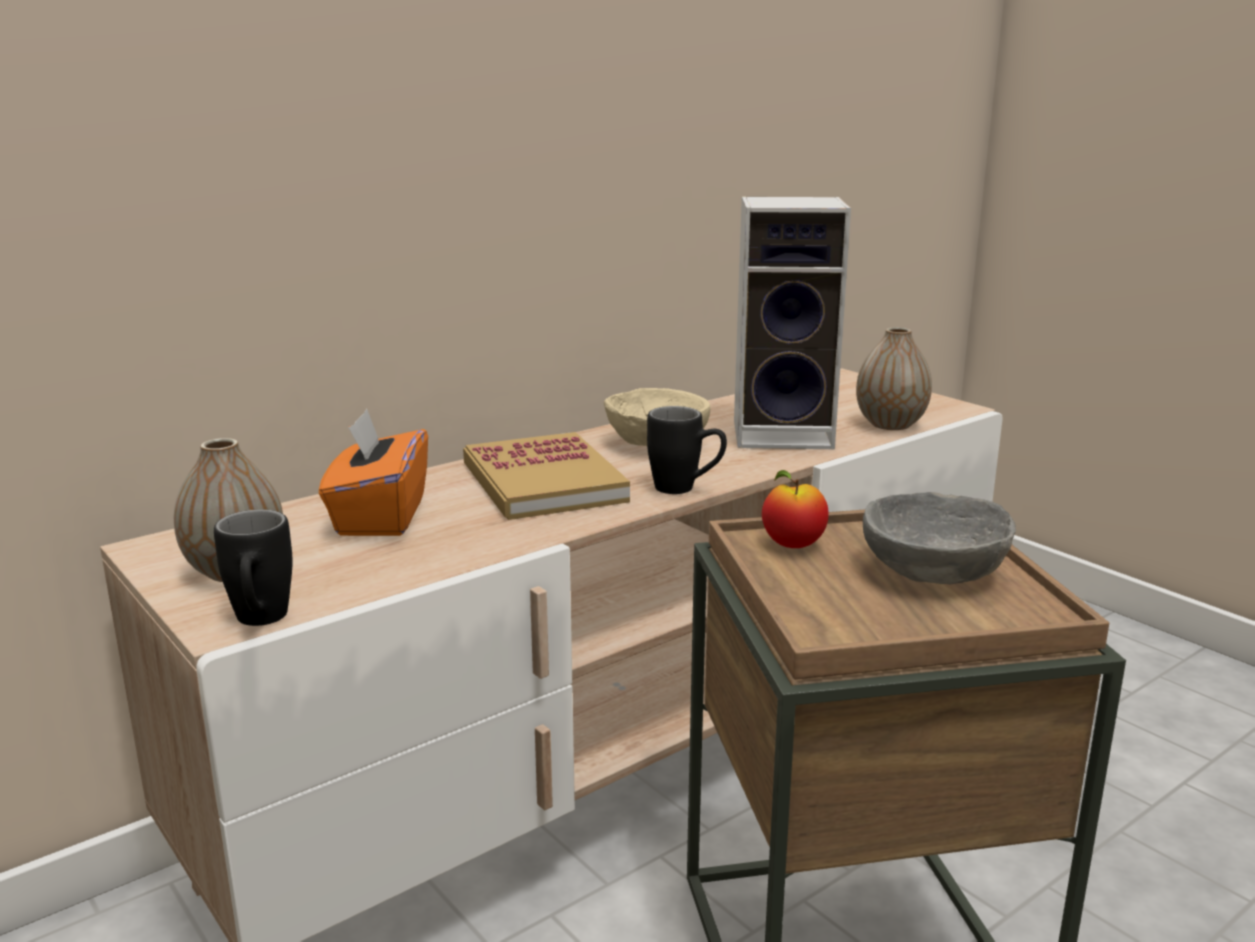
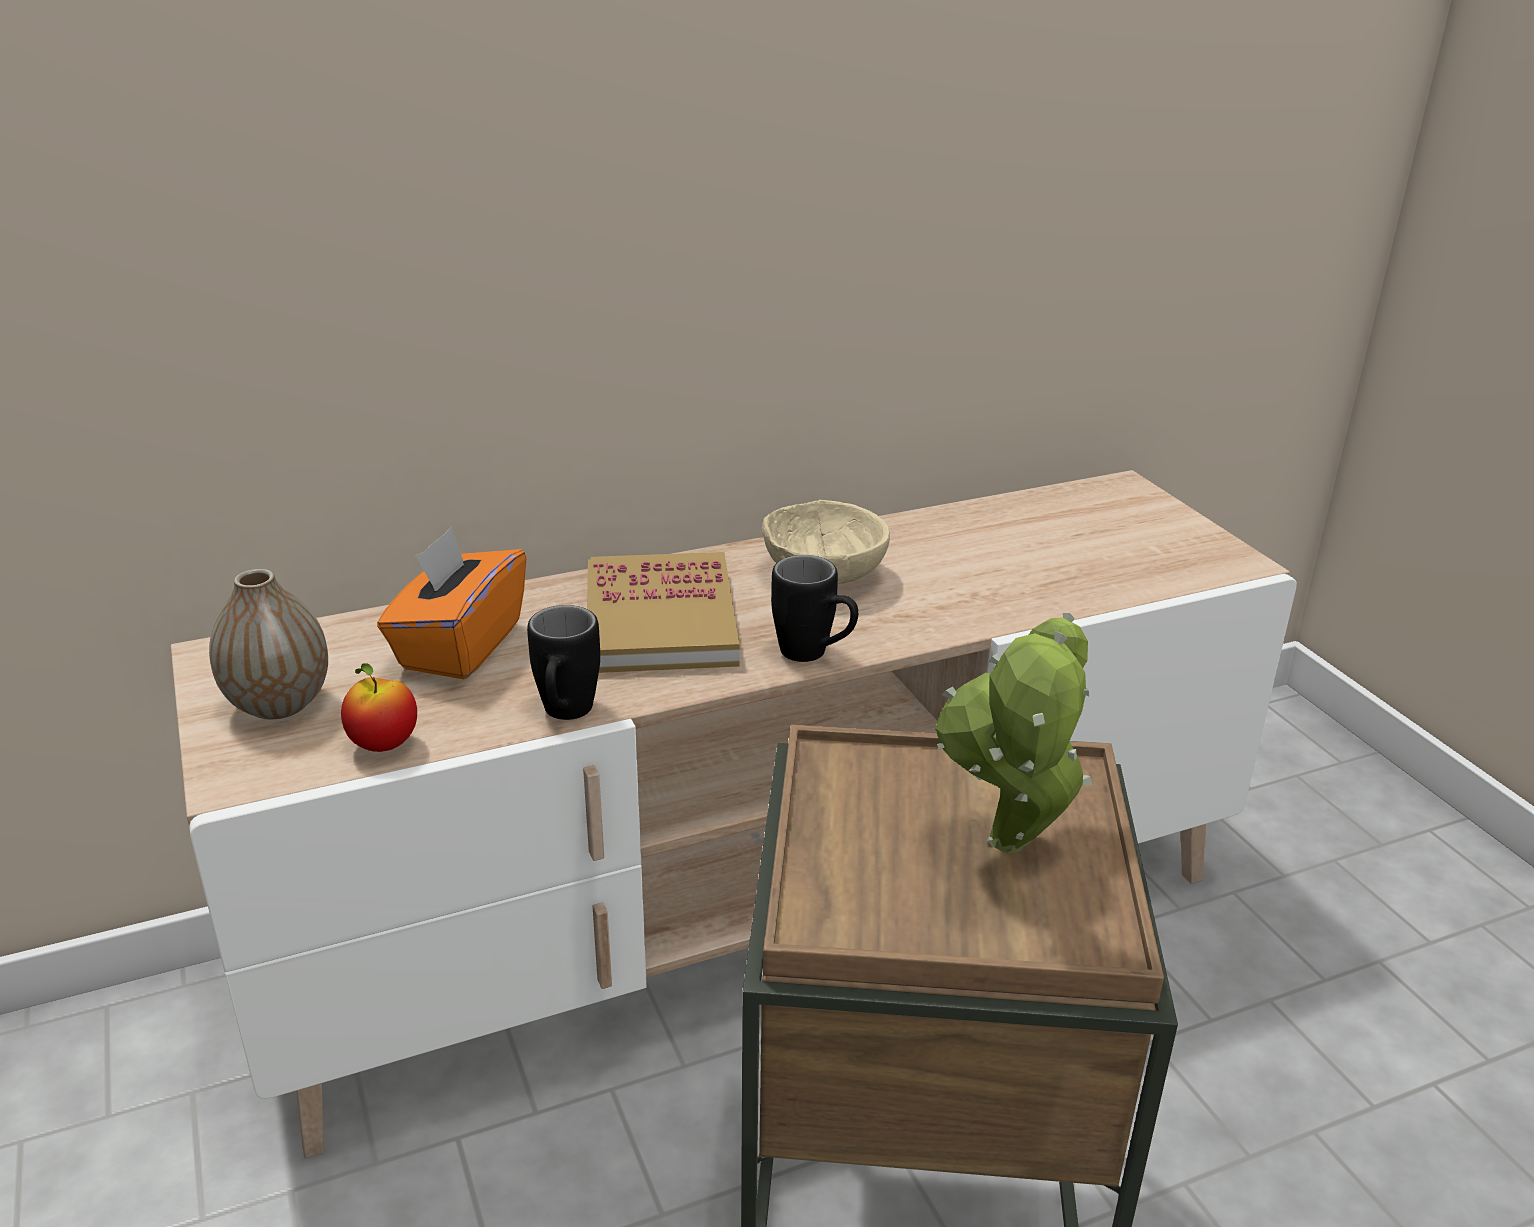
camera: 15 degrees right, 10 degrees up
black mug [214,509,293,626] -> black mug moved to [527,605,600,720]
speaker [734,197,851,449] -> none
apple [762,470,829,548] -> apple moved to [341,663,417,752]
vase [856,327,932,430] -> none
grey bowl [863,492,1016,585] -> potted plant [935,613,1092,853]

